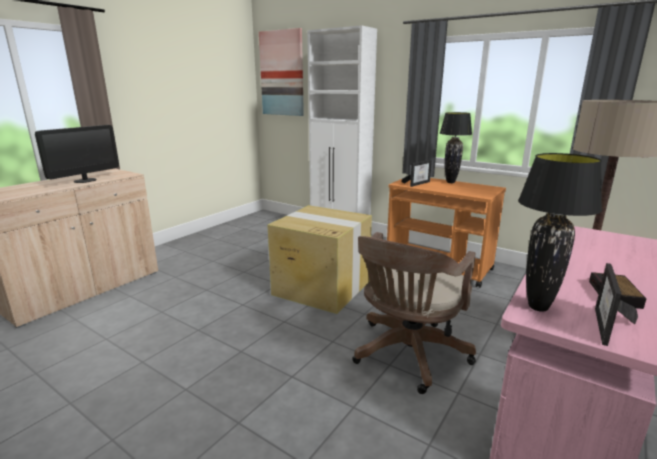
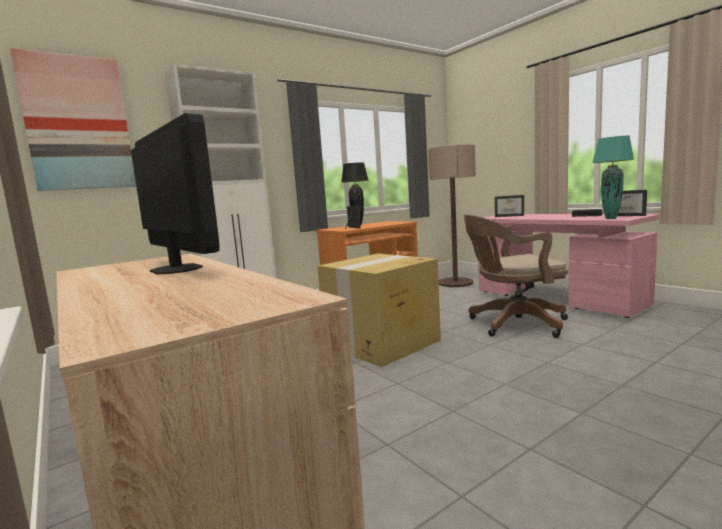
camera: 70 degrees left, 10 degrees down
brown office chair [352,232,476,394] -> brown office chair turned 120 degrees clockwise [464,214,568,338]
black table lamp [518,153,602,312] -> turquoise table lamp [593,136,634,219]
none -> picture frame [495,195,524,217]

